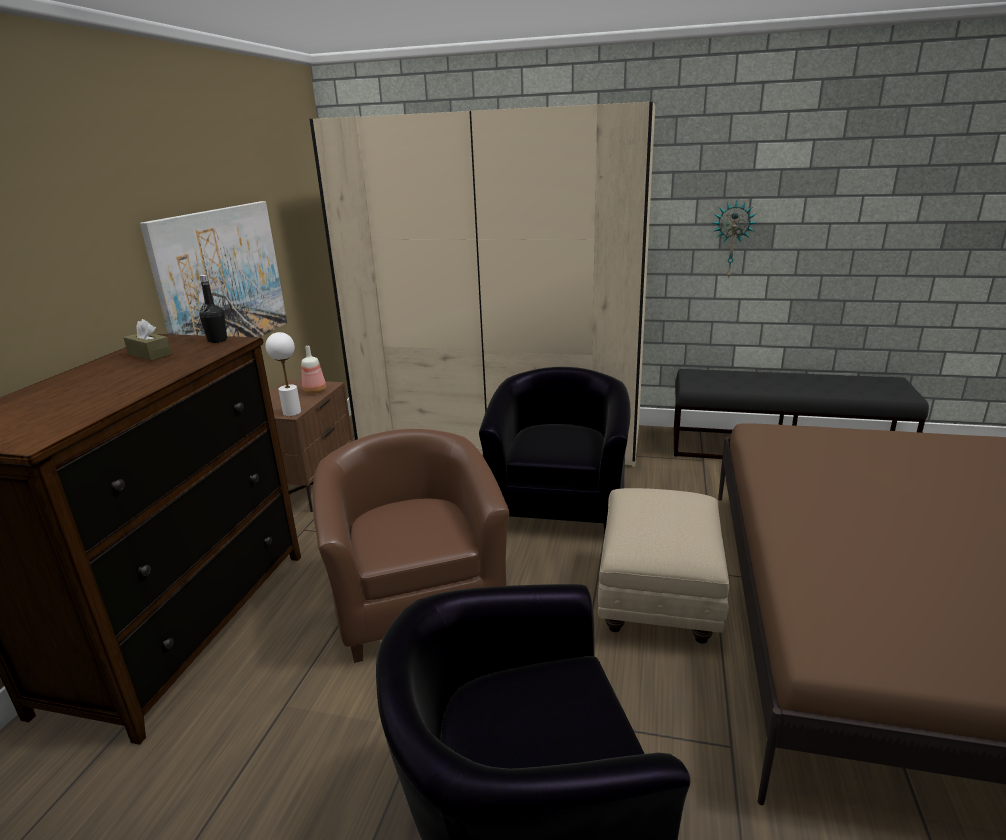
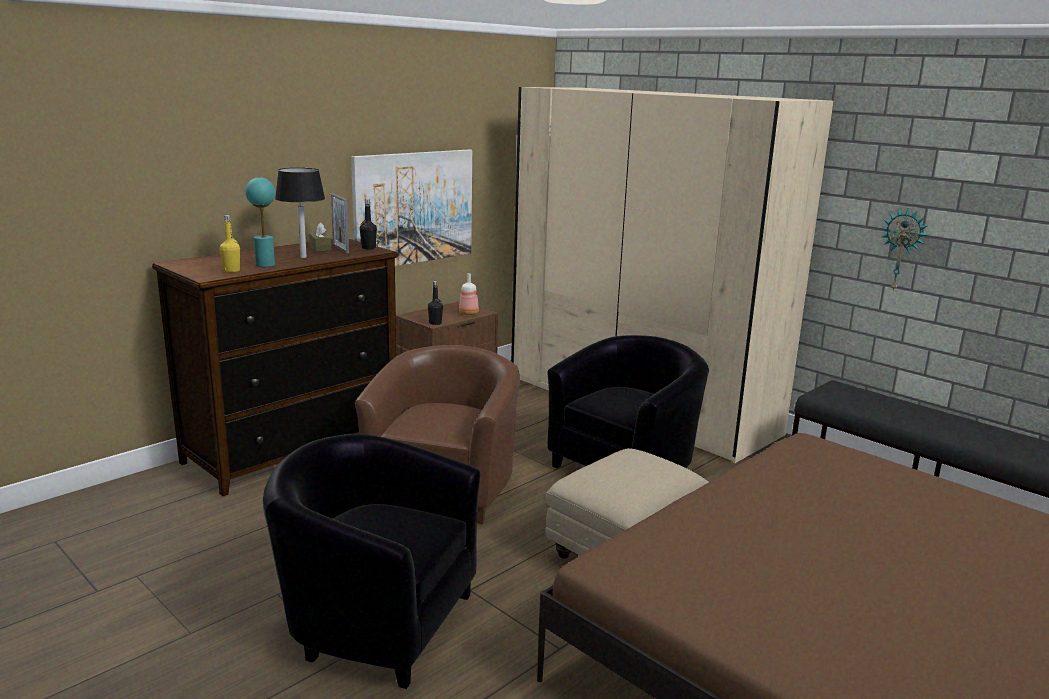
camera: 30 degrees right, 5 degrees down
white table lamp [265,332,301,416] -> black bottle [428,281,443,325]
none -> yellow bottle [220,215,240,273]
none -> turquoise table lamp [245,177,275,267]
none -> black table lamp [275,168,325,258]
none -> picture frame [331,193,349,253]

